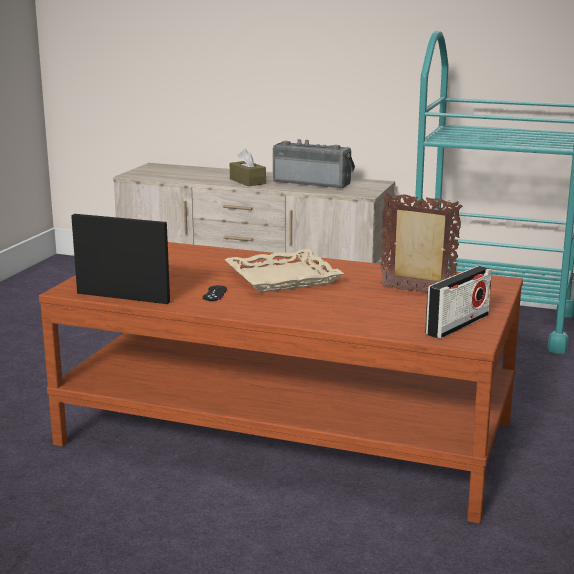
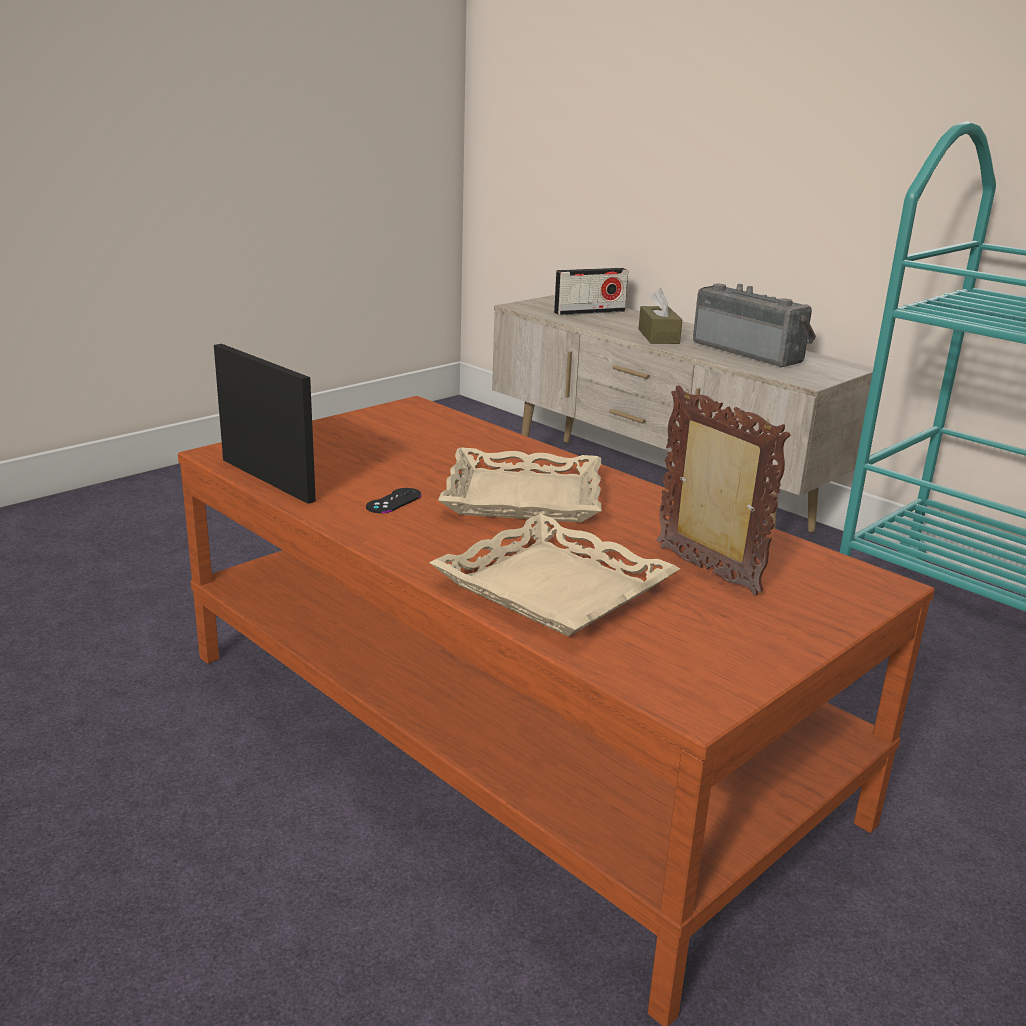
camera: 25 degrees right, 5 degrees up
radio [425,266,492,339] -> radio moved to [554,268,628,315]
none -> beige tray [429,514,680,637]

